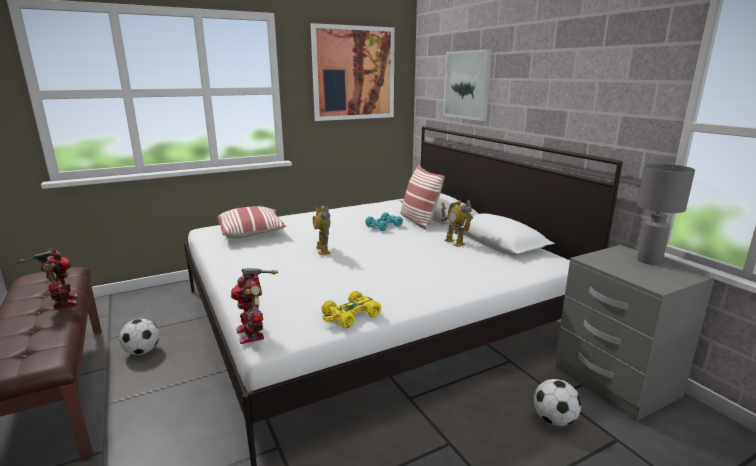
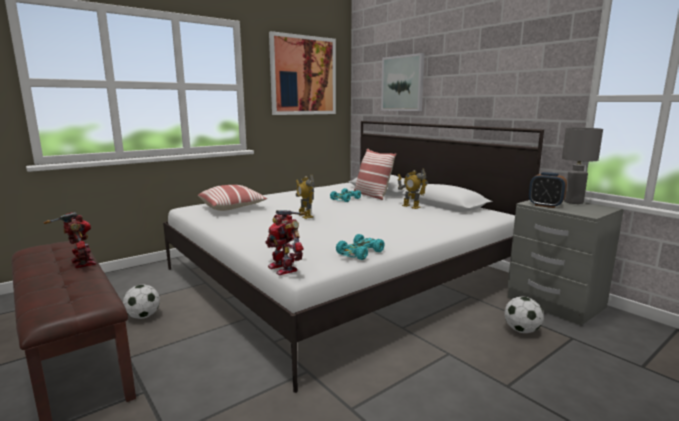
camera: 10 degrees left, 5 degrees down
yellow toy car [321,291,381,328] -> turquoise toy car [336,234,385,260]
none -> alarm clock [529,172,567,208]

